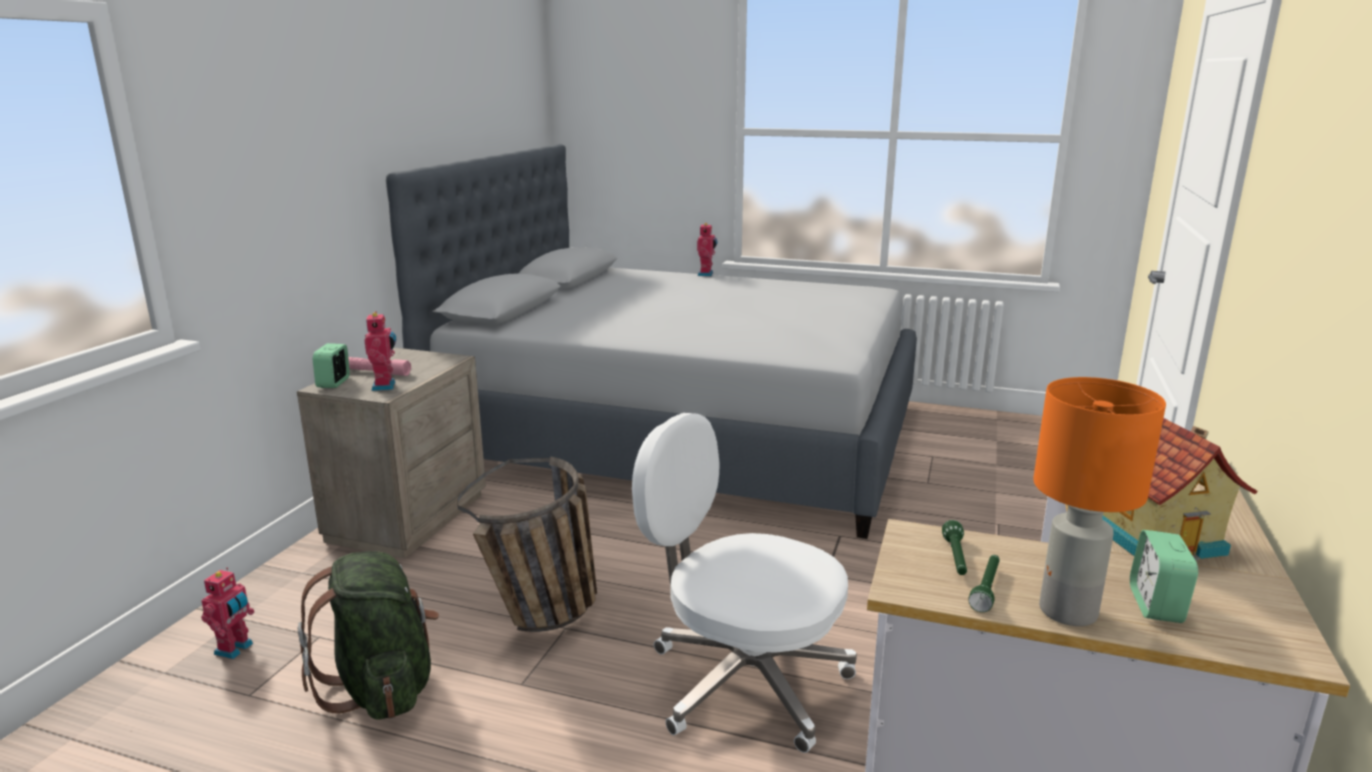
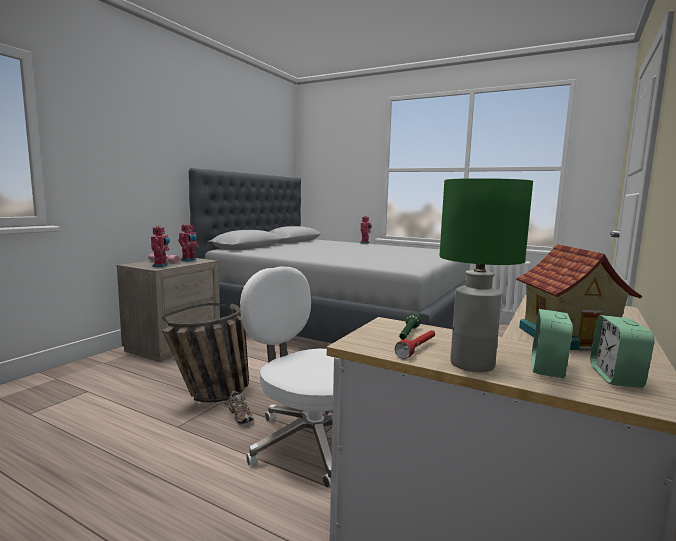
camera: 10 degrees right, 10 degrees down
toy robot [201,567,254,659] -> toy robot moved to [178,223,199,261]
green backpack [297,551,439,720] -> none
alarm clock [313,343,350,388] -> alarm clock moved to [590,315,655,388]
green flashlight [969,555,1000,612] -> red flashlight [395,330,435,359]
orange table lamp [1033,377,1166,626] -> green table lamp [440,178,533,372]
none -> shoe [229,391,253,425]

